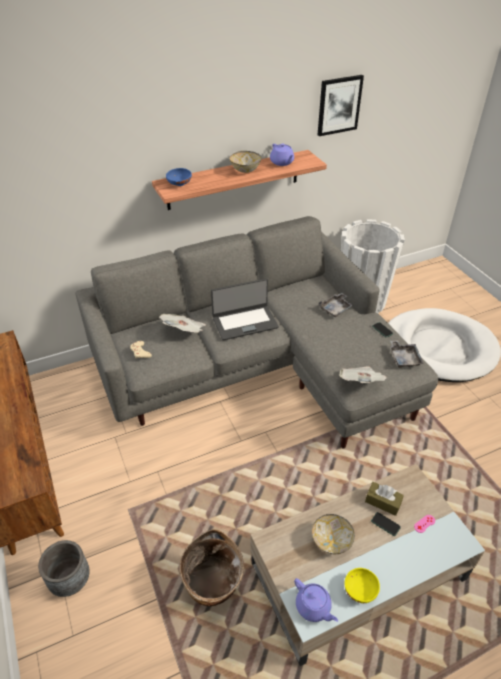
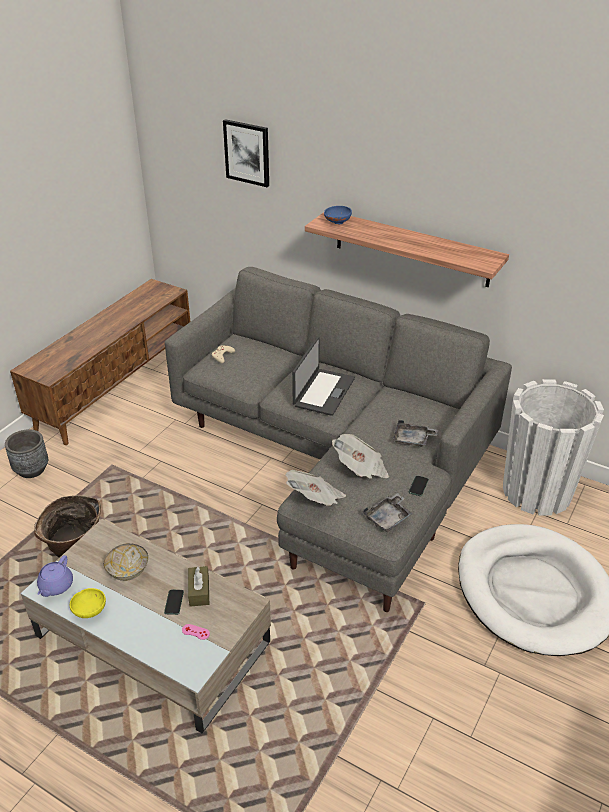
camera: 55 degrees right, 5 degrees down
newspaper [159,314,206,333] -> newspaper moved to [332,434,389,479]
laptop [211,278,279,340] -> laptop turned 105 degrees counterclockwise [292,337,355,416]
bowl [229,151,262,173] -> none
purple teapot [270,143,294,166] -> none
picture [318,75,364,136] -> picture moved to [223,119,269,187]

